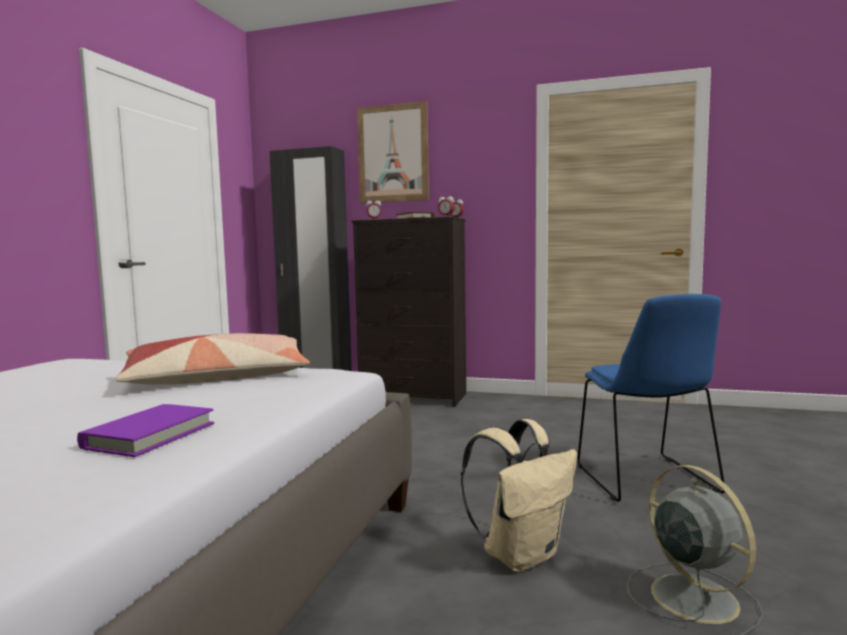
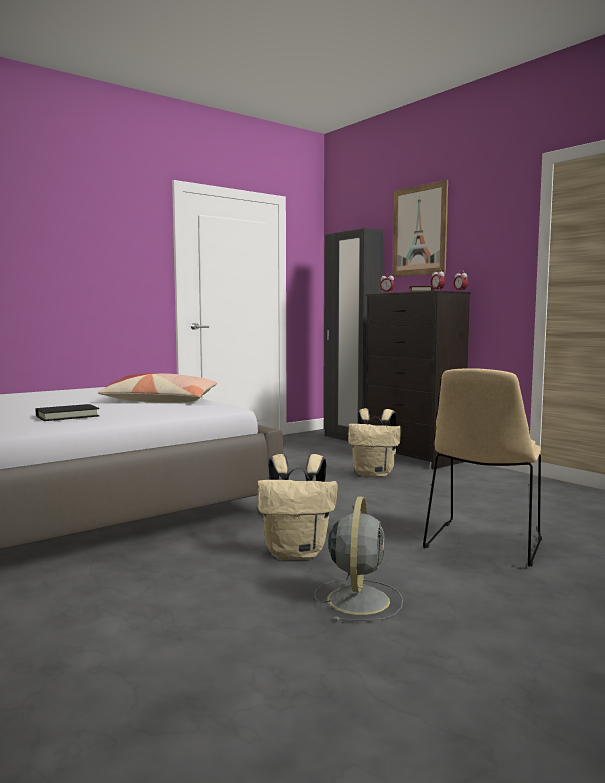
camera: 35 degrees right, 0 degrees up
purple book [77,404,214,457] -> black book [36,404,99,421]
blue chair [577,294,725,502] -> beige chair [423,368,542,567]
none -> beige backpack [348,408,401,478]

